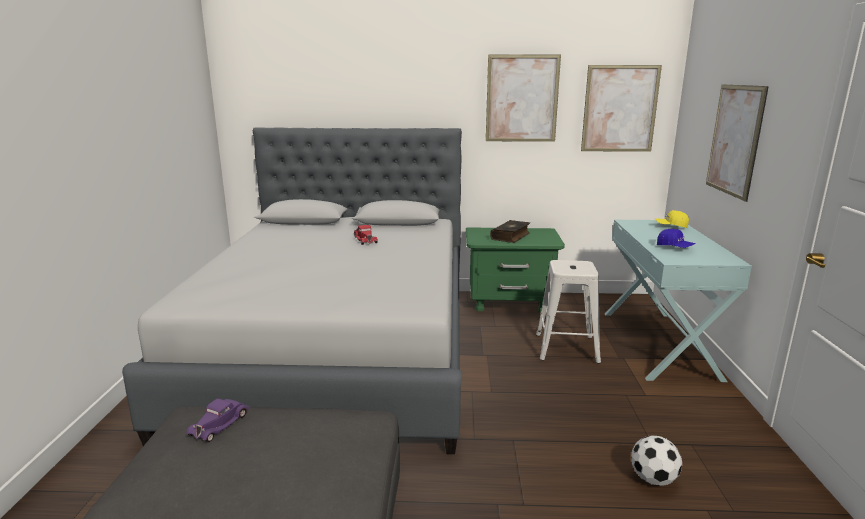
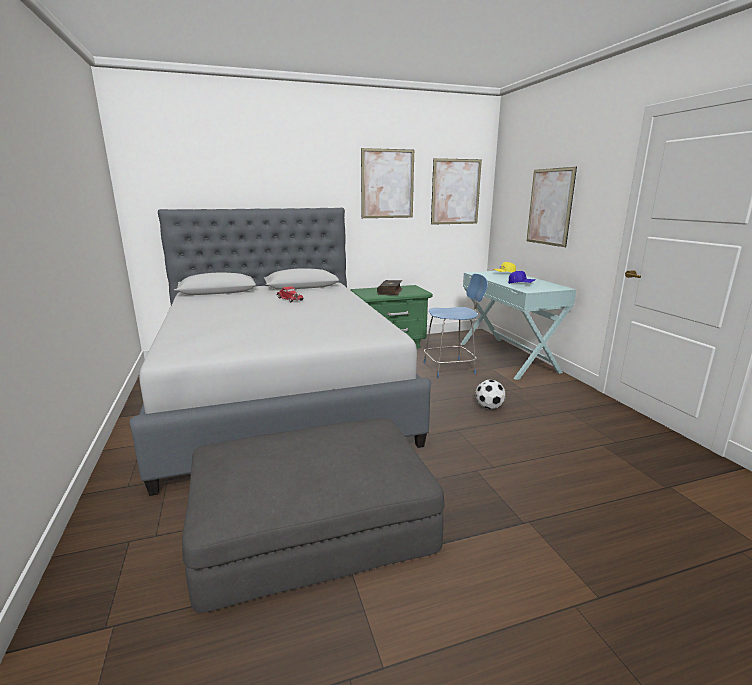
camera: 20 degrees left, 0 degrees up
purple toy car [186,399,250,442] -> none
white stool [536,260,601,364] -> blue chair [423,274,488,378]
football [631,435,682,486] -> football moved to [475,380,506,409]

